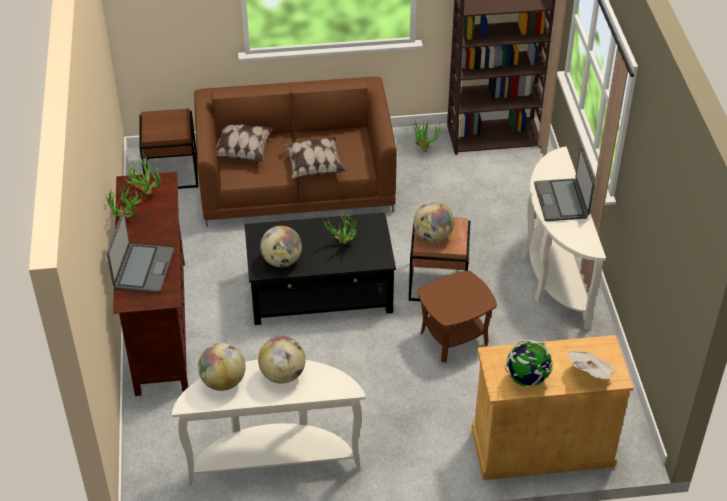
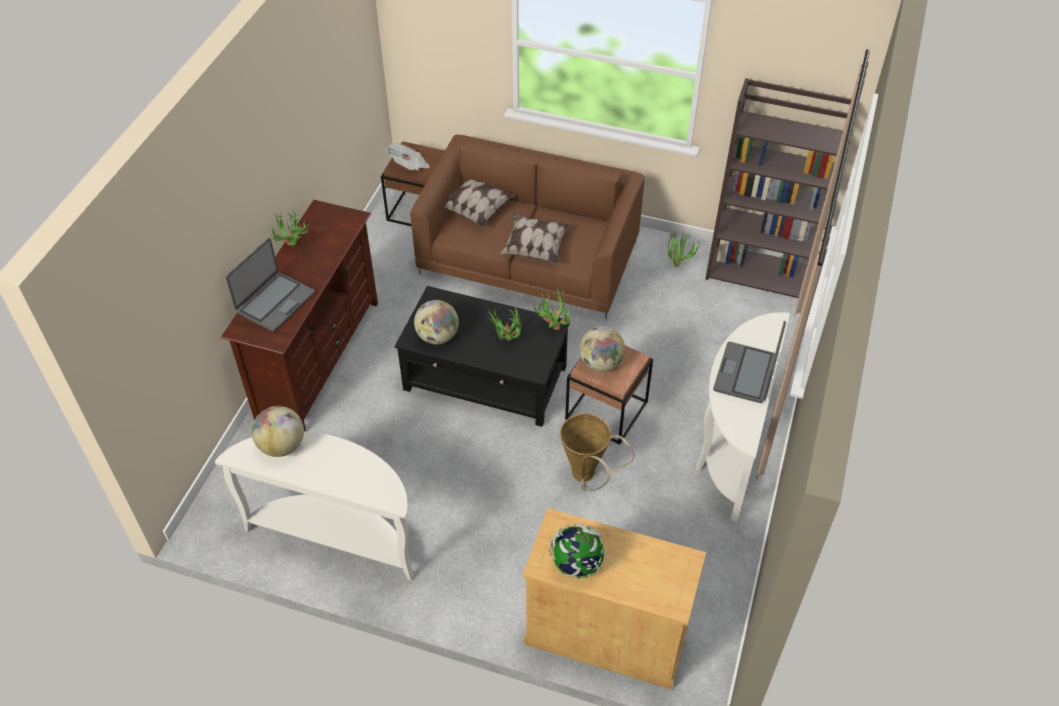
camera: 25 degrees right, 5 degrees up
potted plant [124,155,161,195] -> potted plant moved to [534,287,571,330]
globe [258,336,306,384] -> none
brown side table [418,271,497,363] -> basket [560,413,635,491]
newspaper [568,351,616,380] -> newspaper moved to [386,143,430,170]

